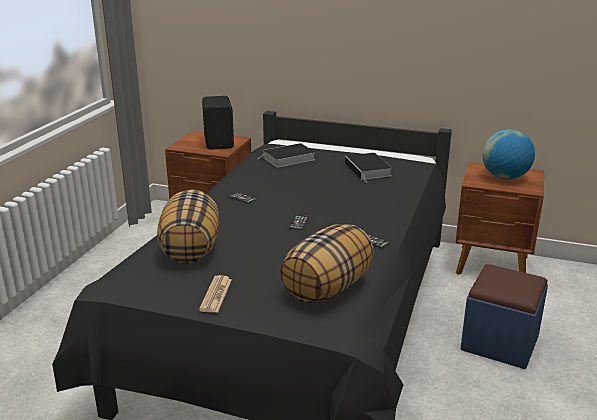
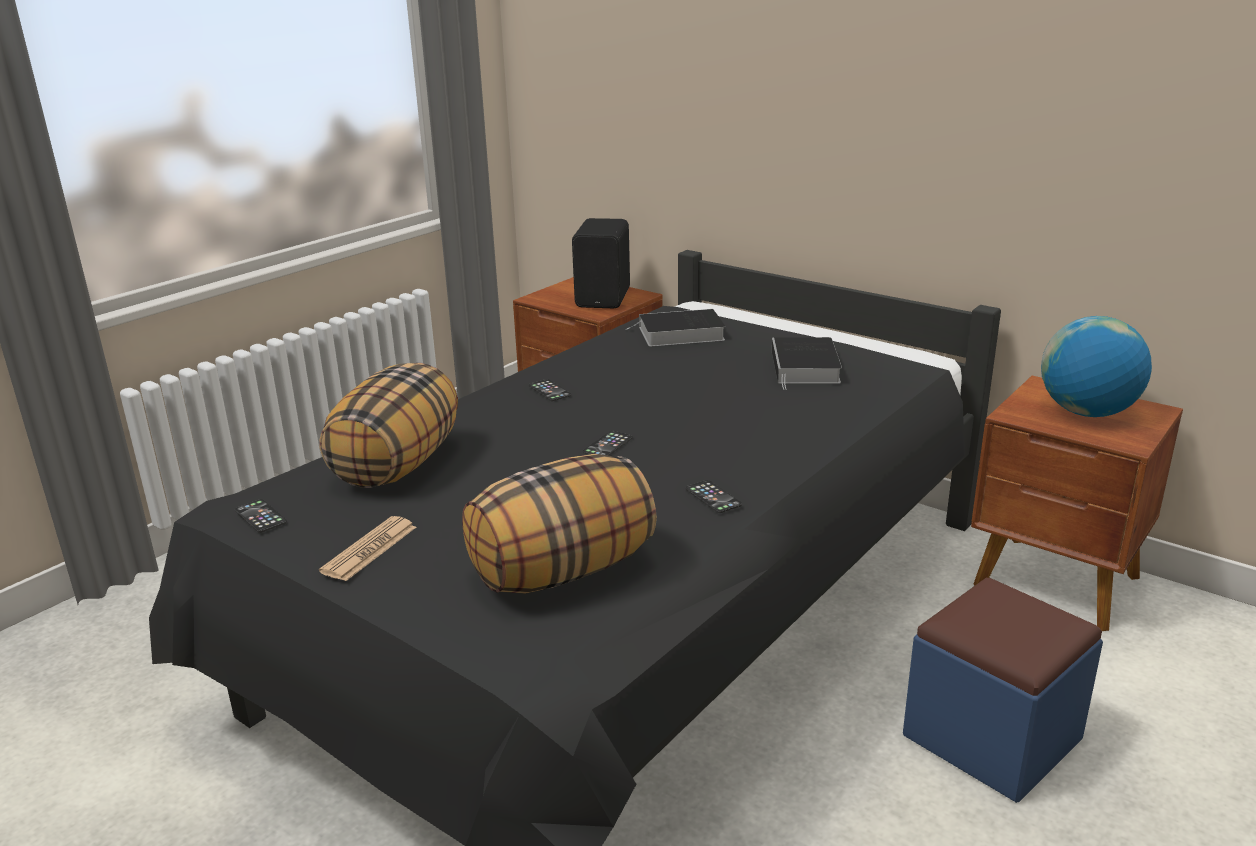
camera: 20 degrees right, 0 degrees up
none -> phone [235,499,287,533]

